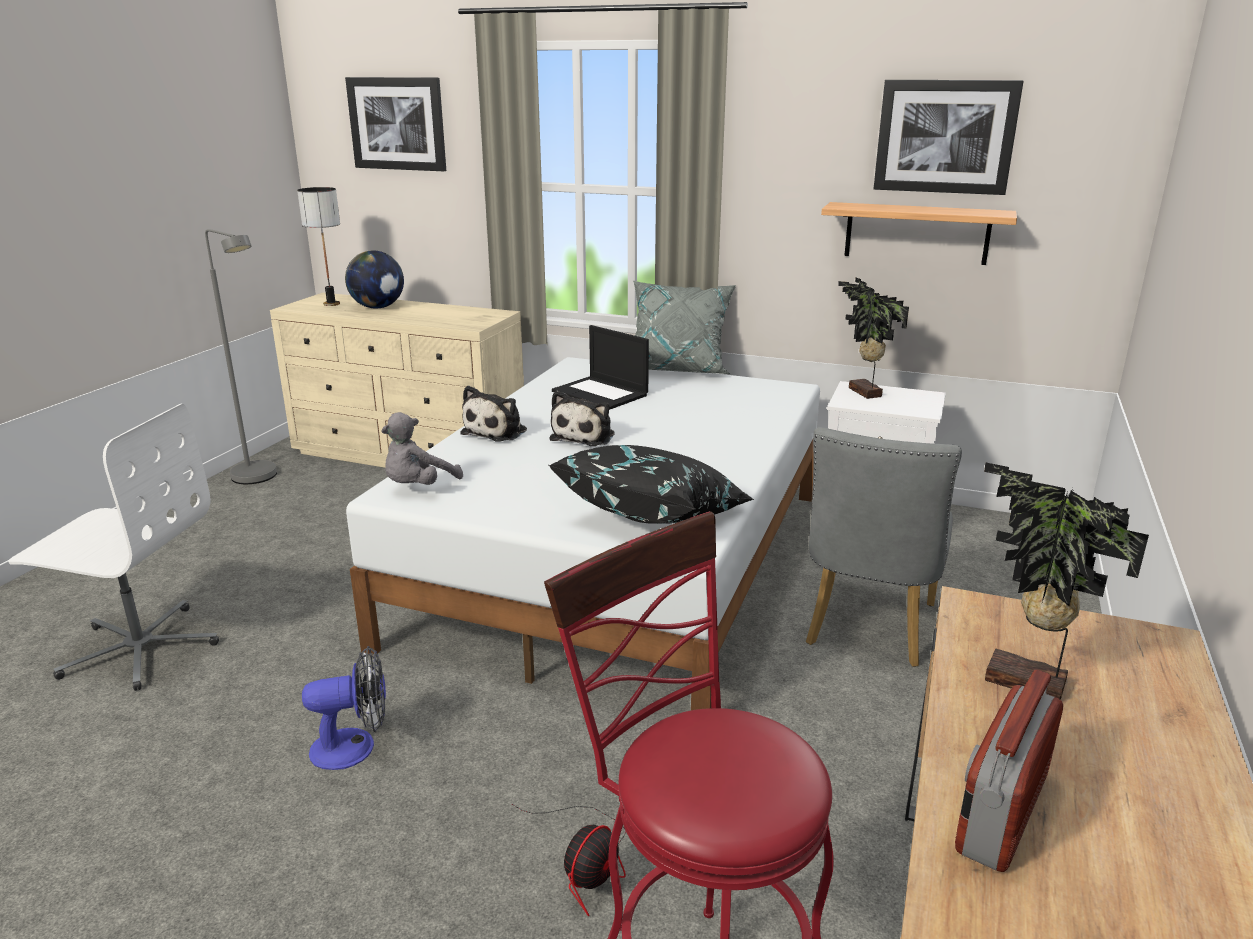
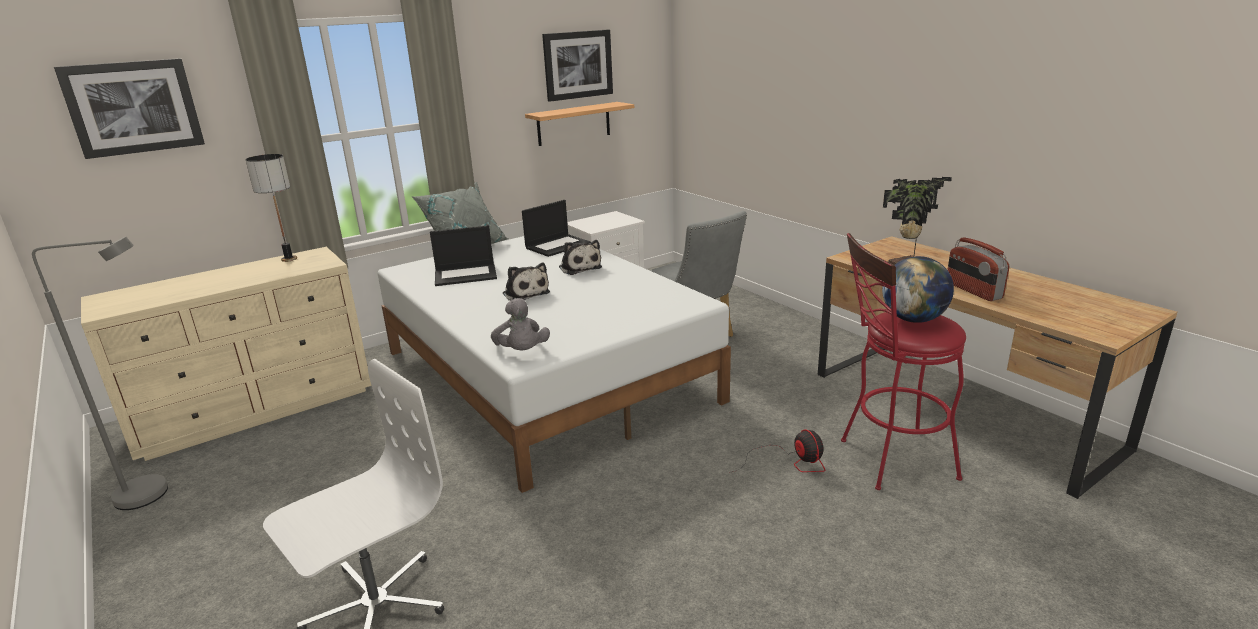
camera: 55 degrees left, 0 degrees up
table lamp [297,187,340,306] -> table lamp moved to [246,154,297,262]
fan [302,646,386,770] -> none
globe [345,250,404,308] -> globe moved to [882,256,954,323]
plush toy [460,385,527,442] -> plush toy moved to [559,240,602,275]
black pillow [548,445,754,524] -> none
potted plant [838,278,909,399] -> none
none -> laptop [522,200,591,257]

